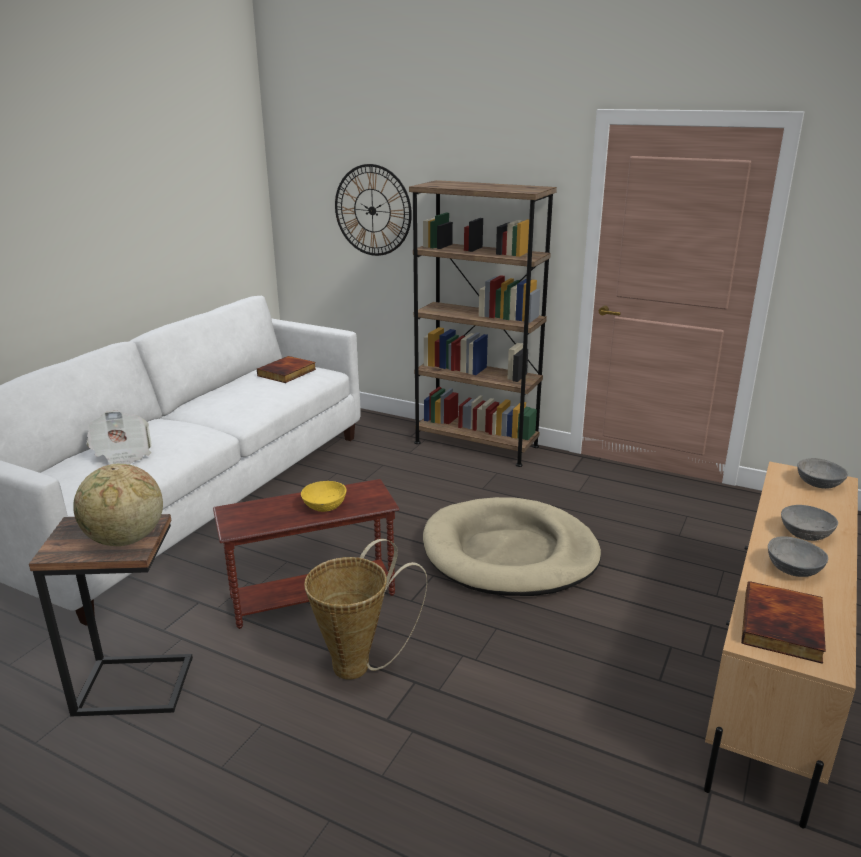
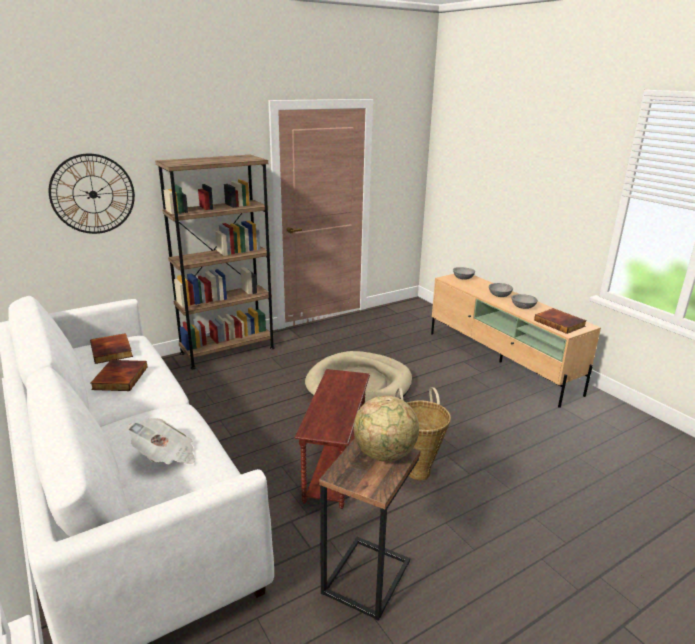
camera: 60 degrees left, 0 degrees up
yellow bowl [301,481,347,512] -> none
none -> book [91,360,147,391]

